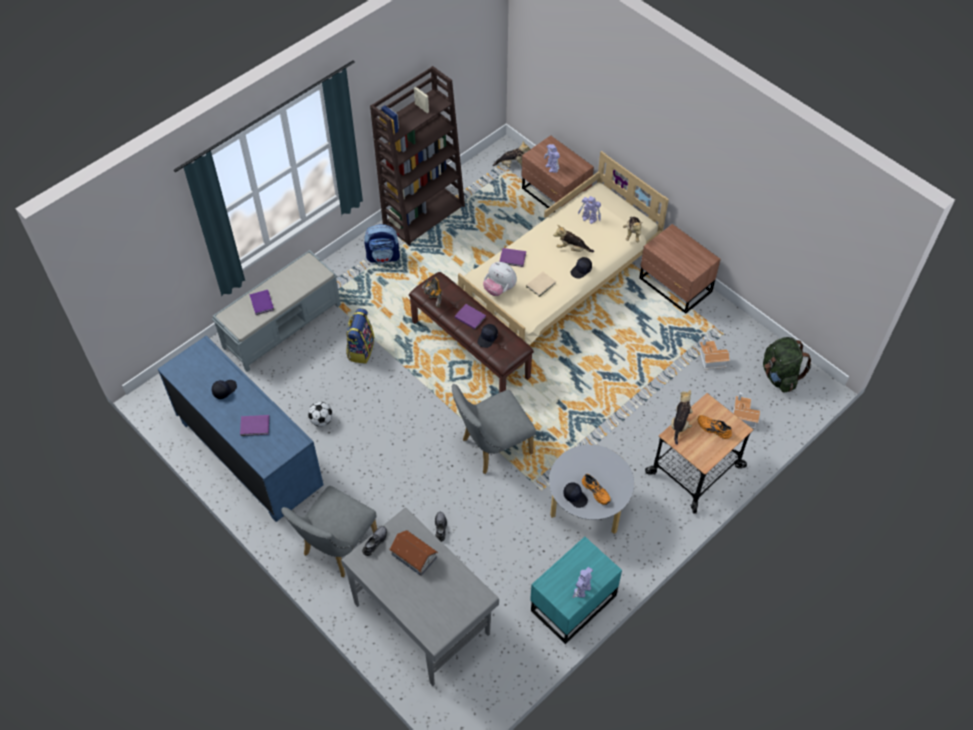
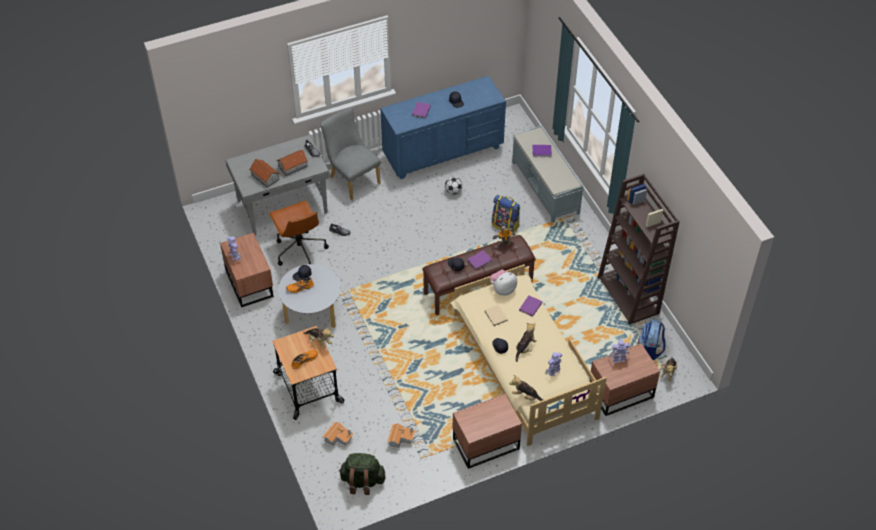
camera: 110 degrees right, 5 degrees down
backpack [364,224,400,263] -> backpack moved to [638,319,666,360]
grey chair [451,384,536,474] -> none
turquoise nightstand [530,537,622,644] -> brown nightstand [220,233,274,307]
none -> toy house [249,159,280,188]
none -> brown office chair [269,200,329,266]

